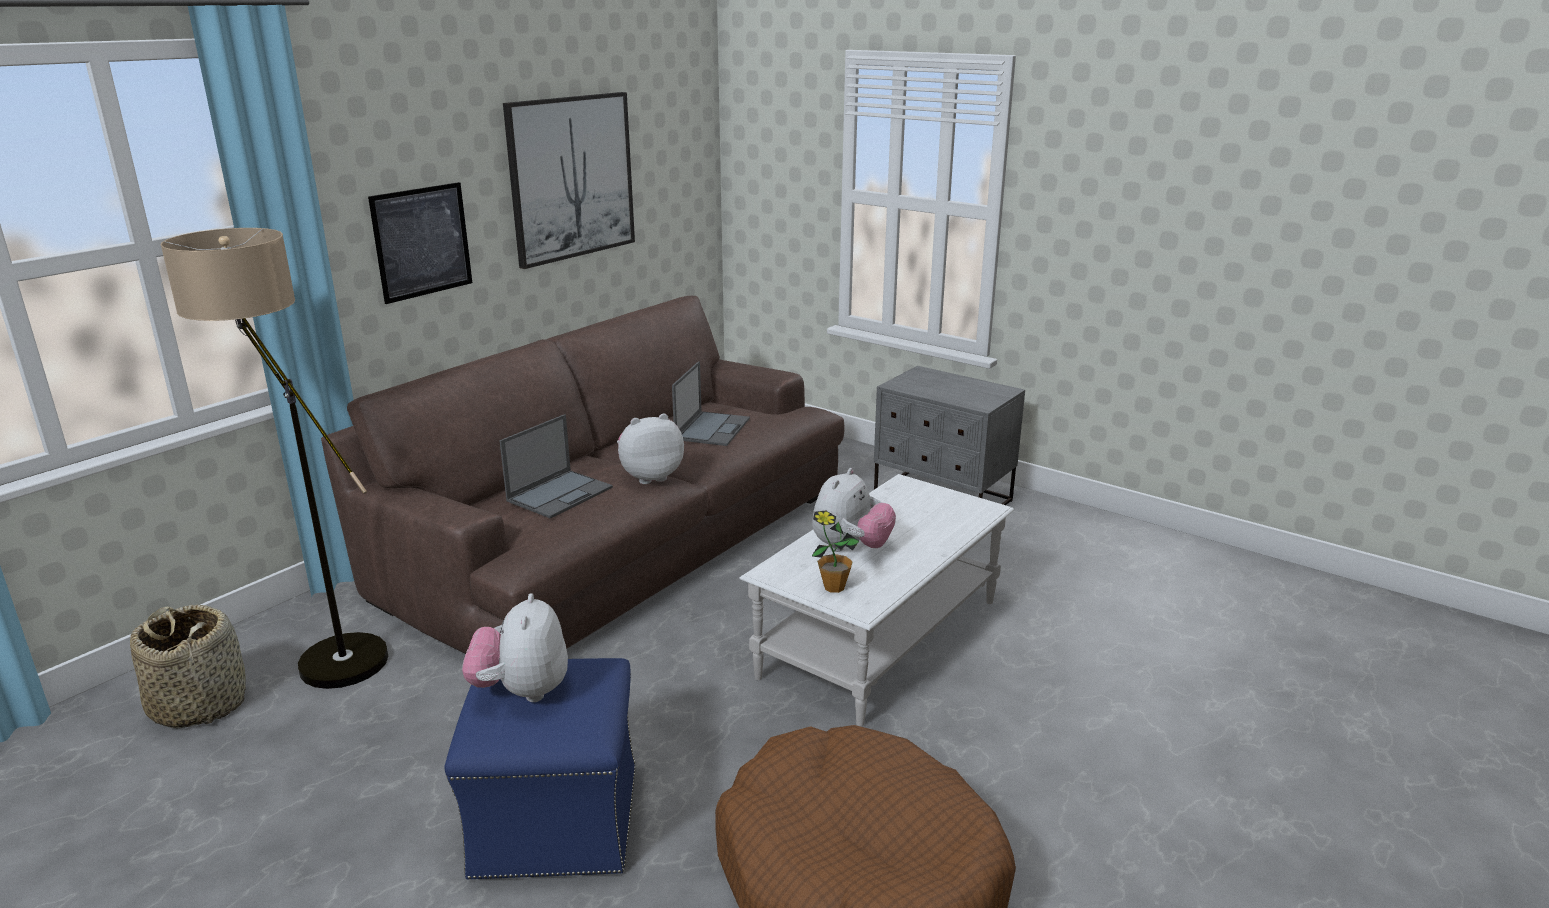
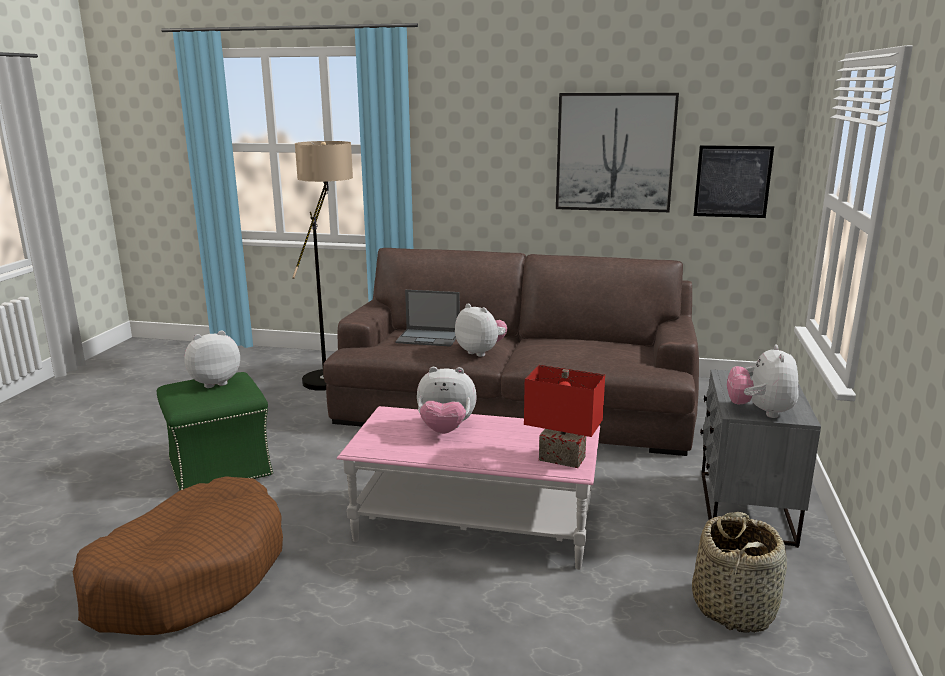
camera: 65 degrees right, 5 degrees down
basket [130,605,246,729] -> basket moved to [692,512,787,633]
picture [368,182,472,304] -> picture moved to [693,145,774,218]
blue ottoman [444,658,635,879] -> green ottoman [157,372,273,491]
laptop [672,361,750,446] -> none
white coffee table [739,474,1014,727] -> pink coffee table [336,406,600,570]
potted plant [812,511,859,593] -> none
none -> red table lamp [524,365,605,468]
none -> plush toy [727,344,798,418]

